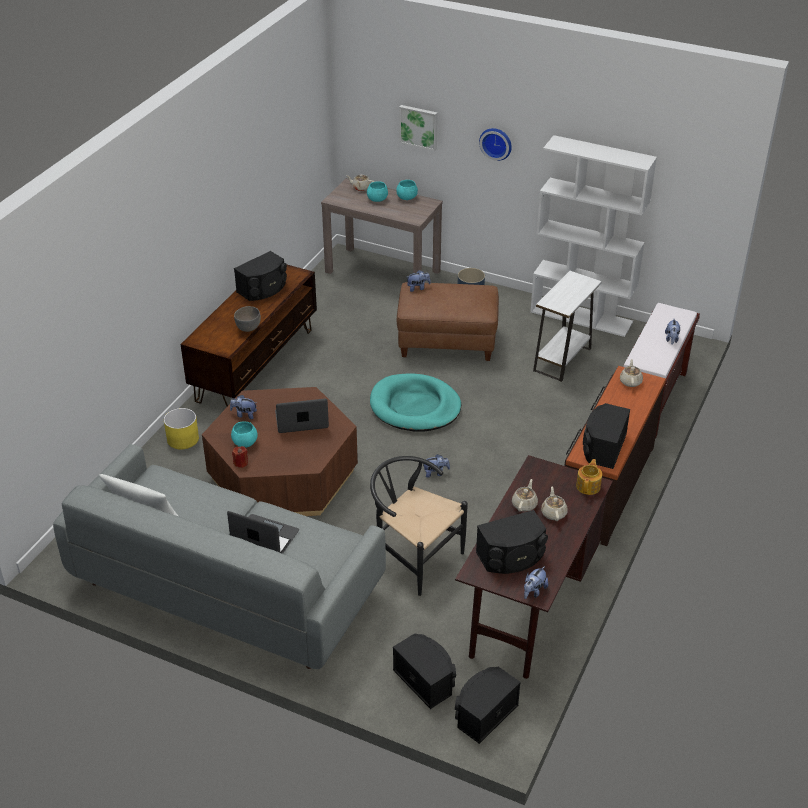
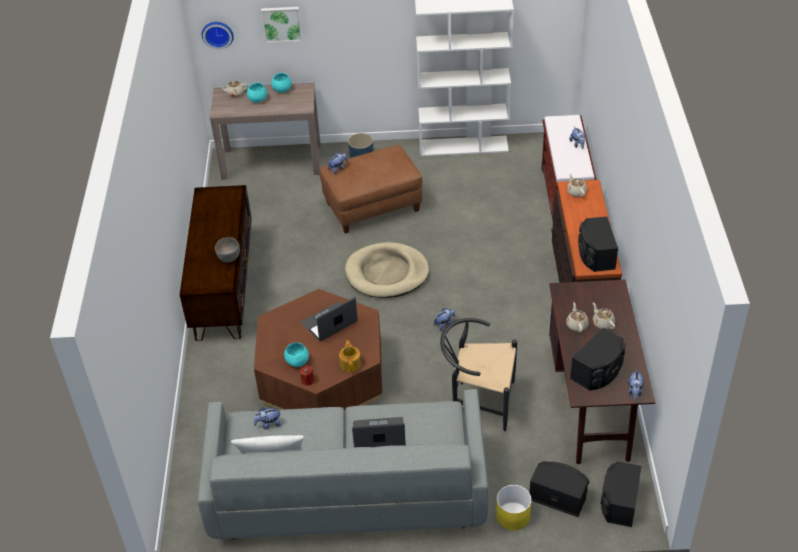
camera: 25 degrees left, 5 degrees up
yellow planter [164,408,199,449] -> yellow planter moved to [496,485,531,530]
plush toy [230,395,257,419] -> plush toy moved to [254,407,281,429]
black speaker [234,251,287,301] -> none
turquoise dog bed [370,373,461,431] -> beige dog bed [345,242,429,298]
wall clock [479,128,512,161] -> wall clock moved to [202,22,234,49]
white side table [533,271,602,382] -> none
teapot [576,459,602,495] -> teapot moved to [339,340,361,372]

